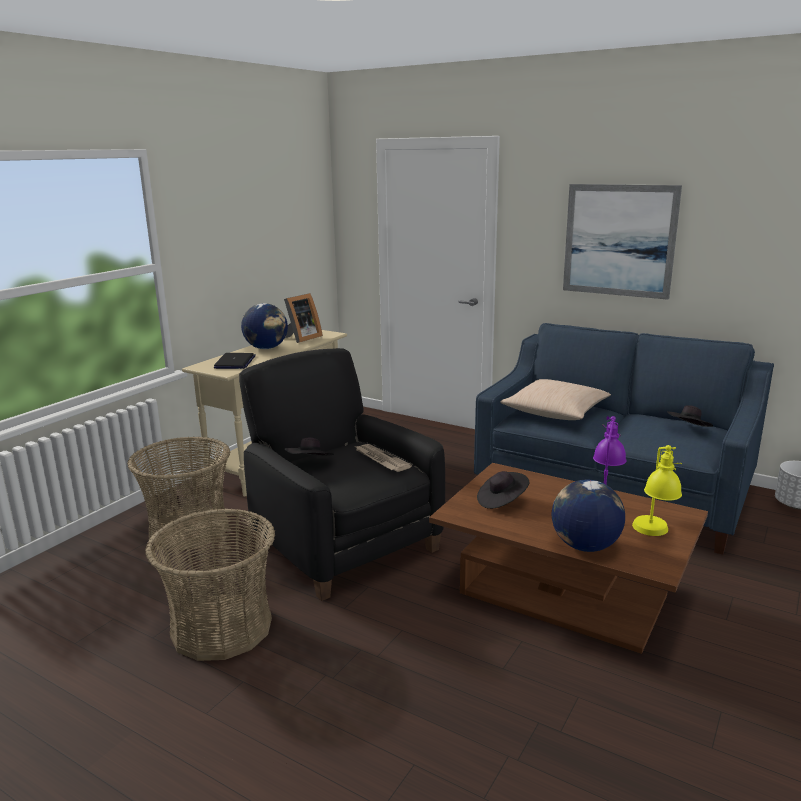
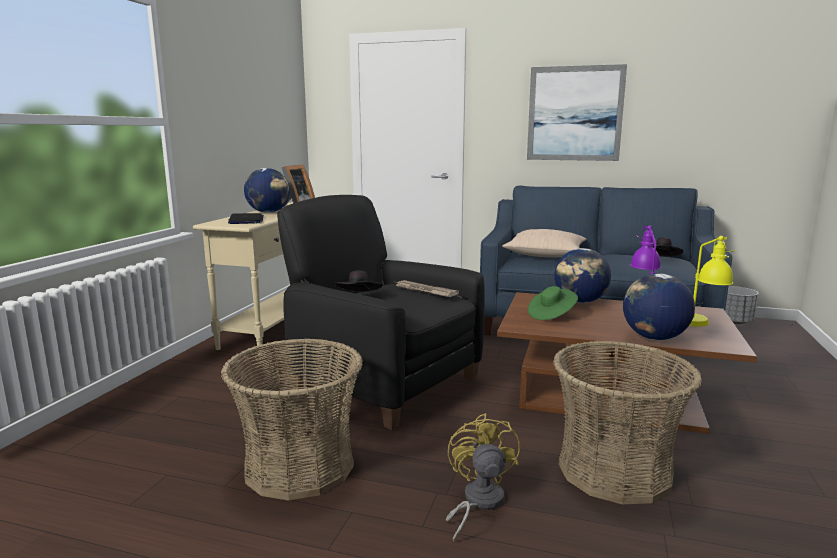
camera: 15 degrees left, 5 degrees down
basket [127,437,230,550] -> basket moved to [553,341,702,504]
black hat [477,471,529,509] -> green hat [528,286,578,320]
none -> yellow fan [446,413,520,542]
none -> globe [554,248,611,303]

